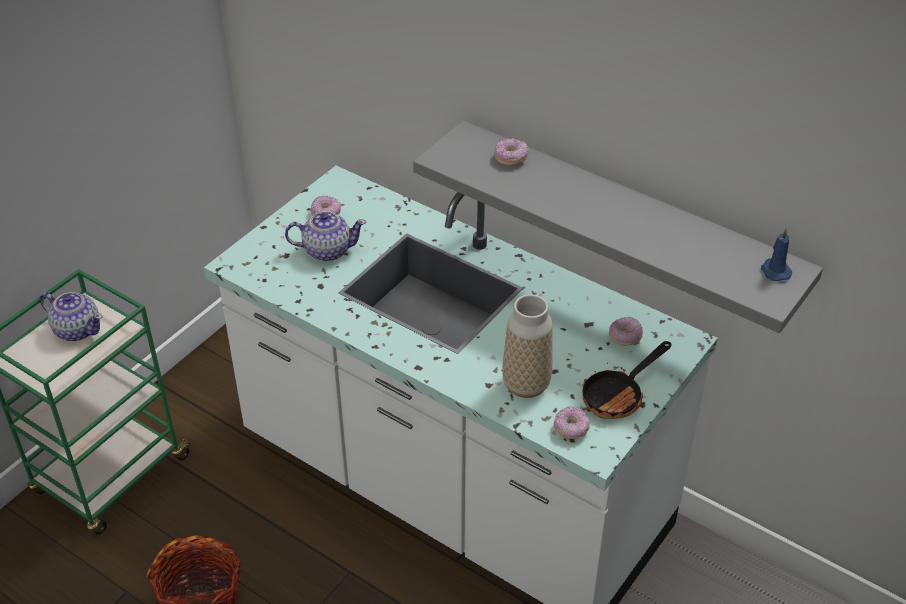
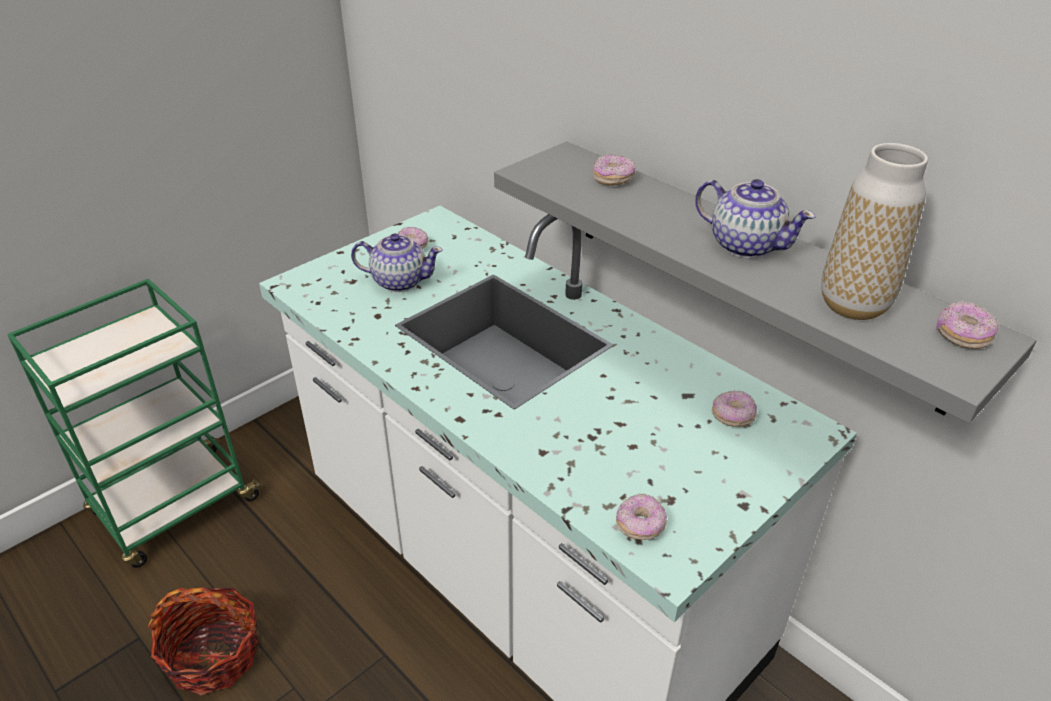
camera: 10 degrees right, 5 degrees down
teapot [40,292,103,341] -> teapot moved to [695,179,816,258]
vase [502,294,553,398] -> vase moved to [821,143,928,320]
frying pan [582,341,671,419] -> none
blue candle [761,229,792,281] -> donut [936,301,998,349]

